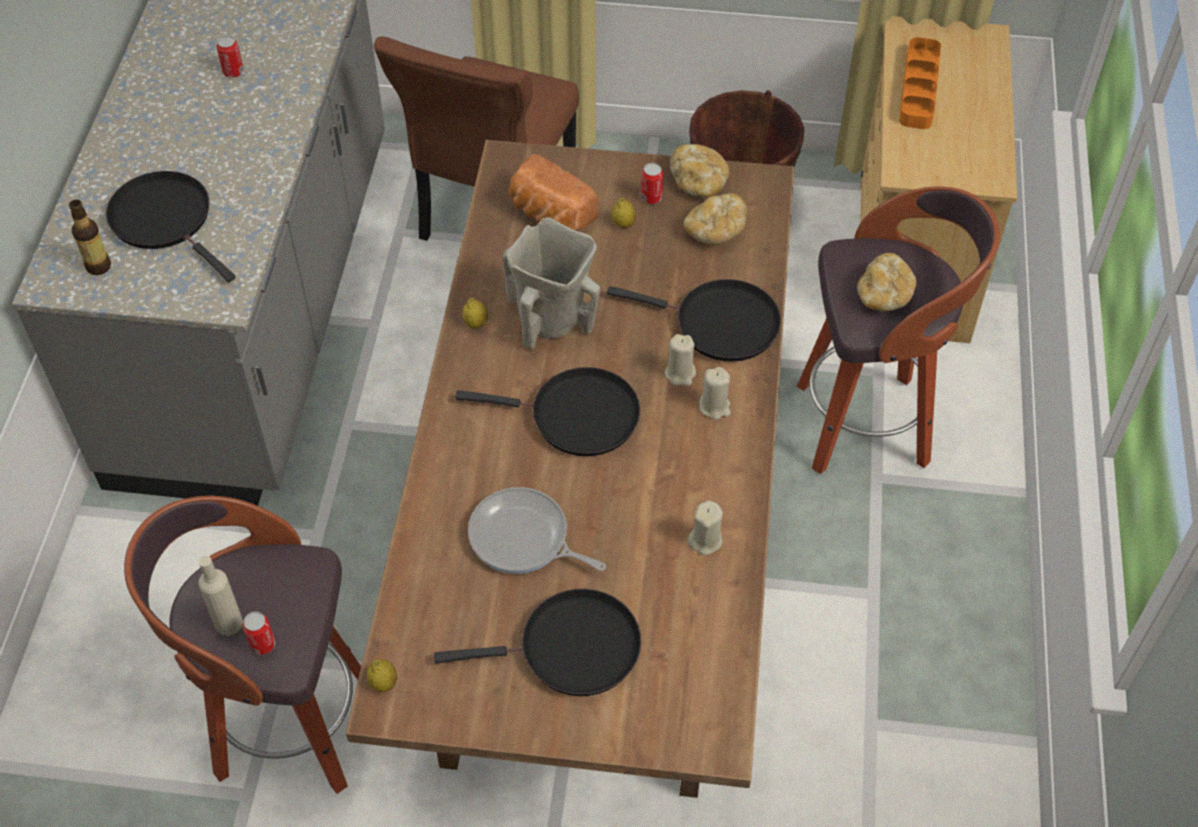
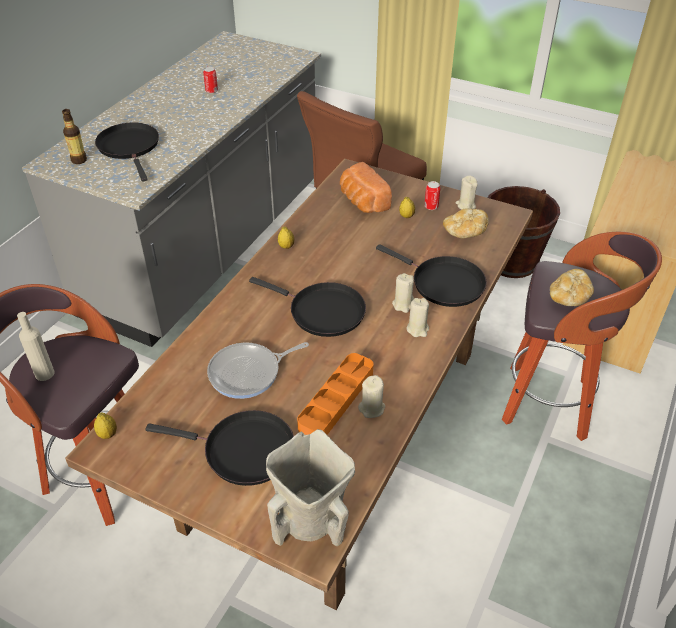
camera: 20 degrees right, 10 degrees down
can [242,612,275,655] -> none
frying pan [468,487,606,574] -> frying pan turned 75 degrees counterclockwise [207,342,309,399]
beige vase [503,217,600,349] -> beige vase moved to [266,429,355,546]
bread [670,144,729,197] -> beige candle [456,176,478,210]
orange tray [899,37,941,129] -> orange tray moved to [297,353,373,435]

